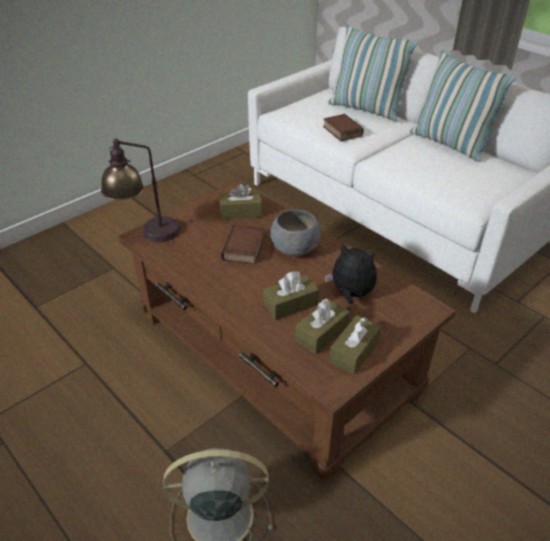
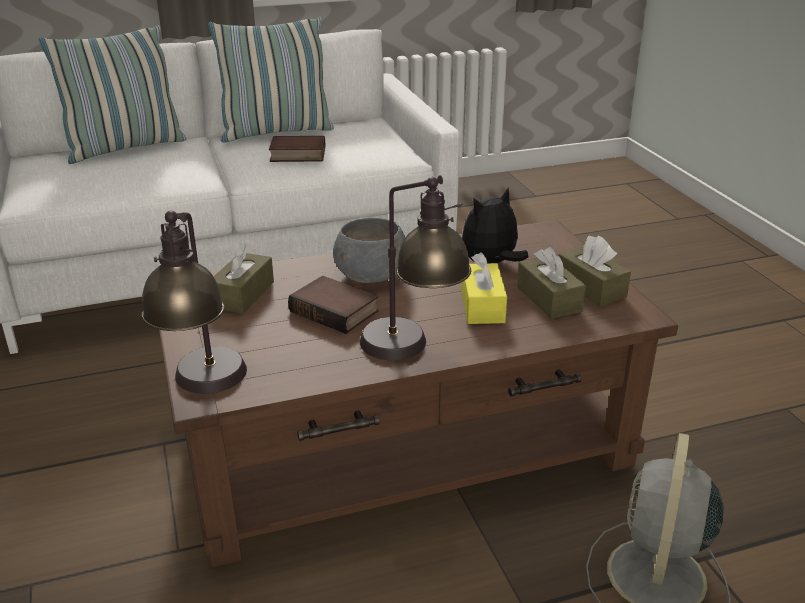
camera: 65 degrees left, 10 degrees down
brown tissue box [264,271,319,320] -> yellow tissue box [461,252,507,324]
book [323,114,364,141] -> book moved to [269,136,325,162]
none -> table lamp [360,175,471,360]

